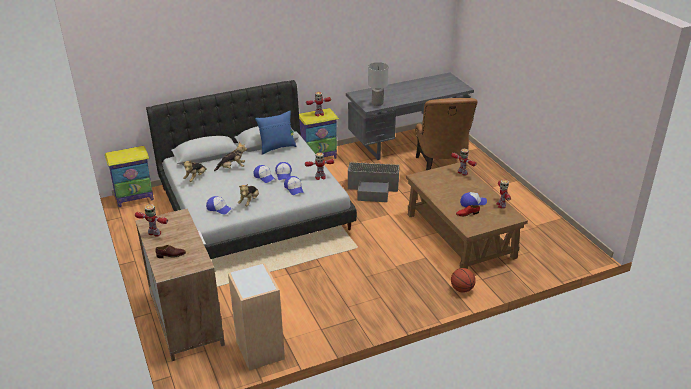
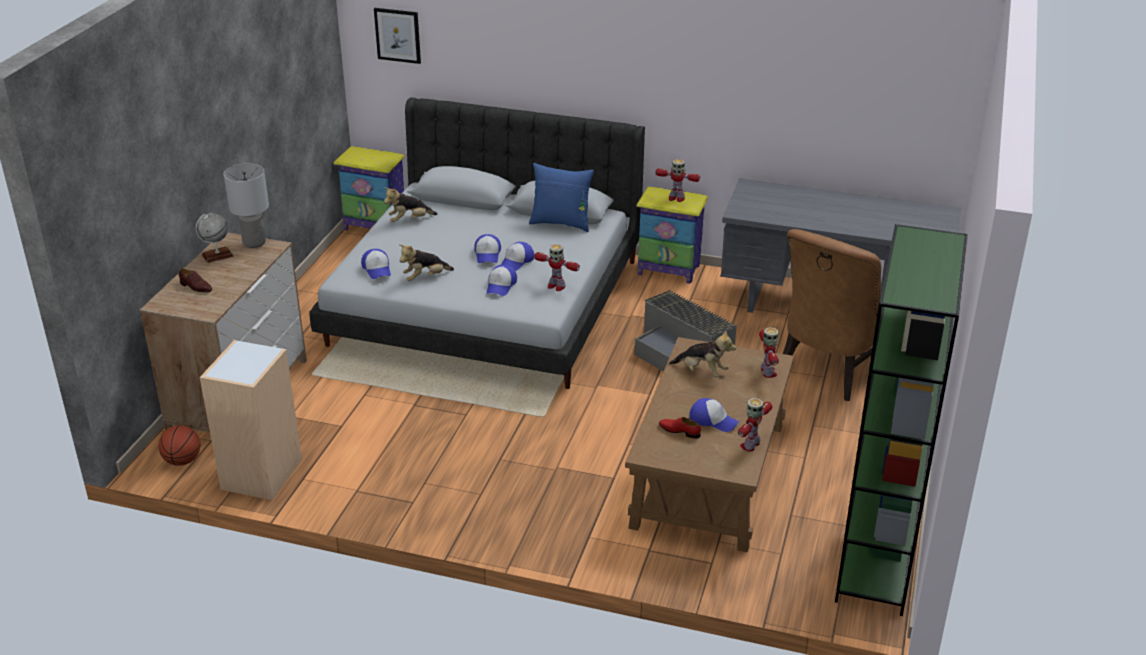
camera: 40 degrees right, 0 degrees up
toy robot [135,205,168,237] -> globe [196,213,234,263]
plush toy [214,142,247,171] -> plush toy moved to [669,330,736,377]
grey table lamp [368,62,388,106] -> grey table lamp moved to [224,163,269,248]
basketball [451,268,476,293] -> basketball moved to [158,425,200,466]
none -> picture [374,8,421,64]
none -> green bookcase [835,224,968,616]

